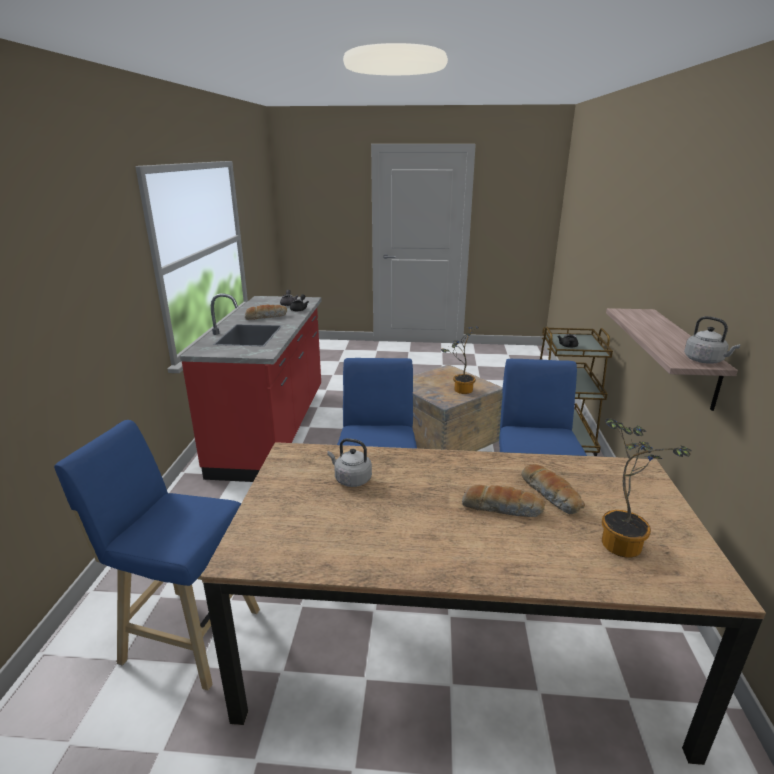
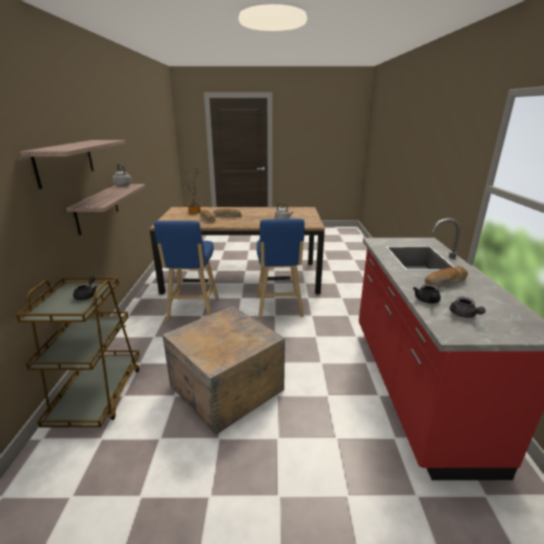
camera: 175 degrees right, 0 degrees up
blue stool [54,420,260,691] -> none
potted plant [441,327,479,394] -> none
none -> shelf [20,140,125,189]

